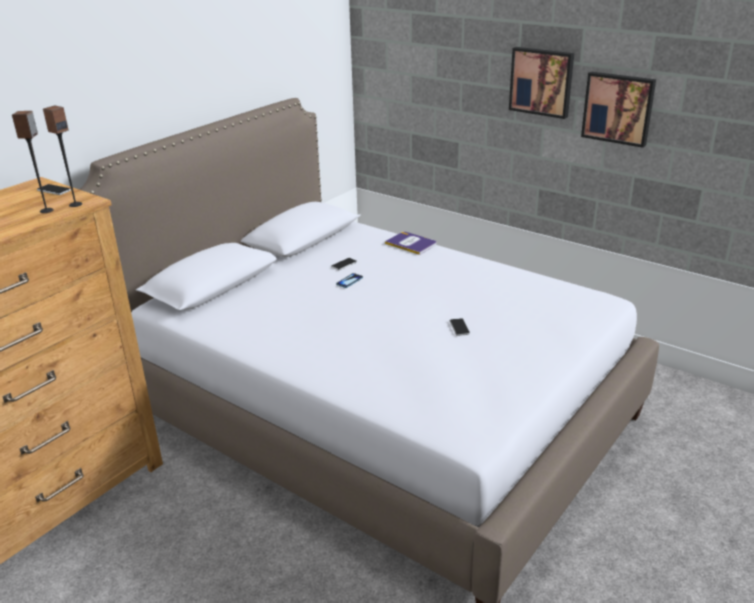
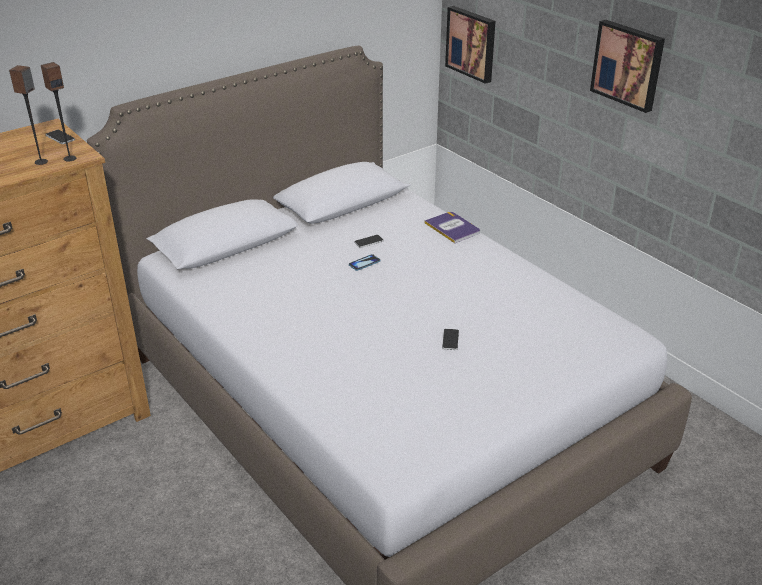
camera: 15 degrees right, 5 degrees up
picture [581,72,656,148] -> picture moved to [445,6,496,84]

